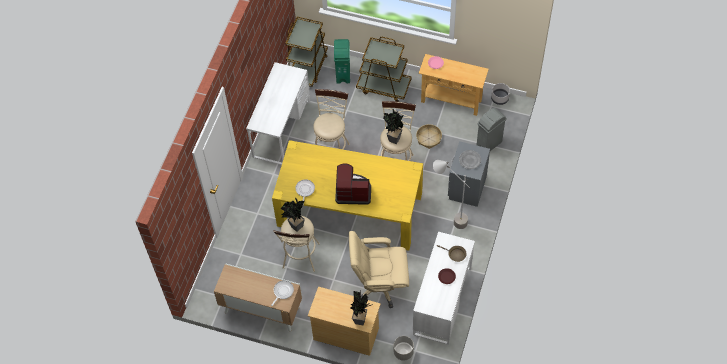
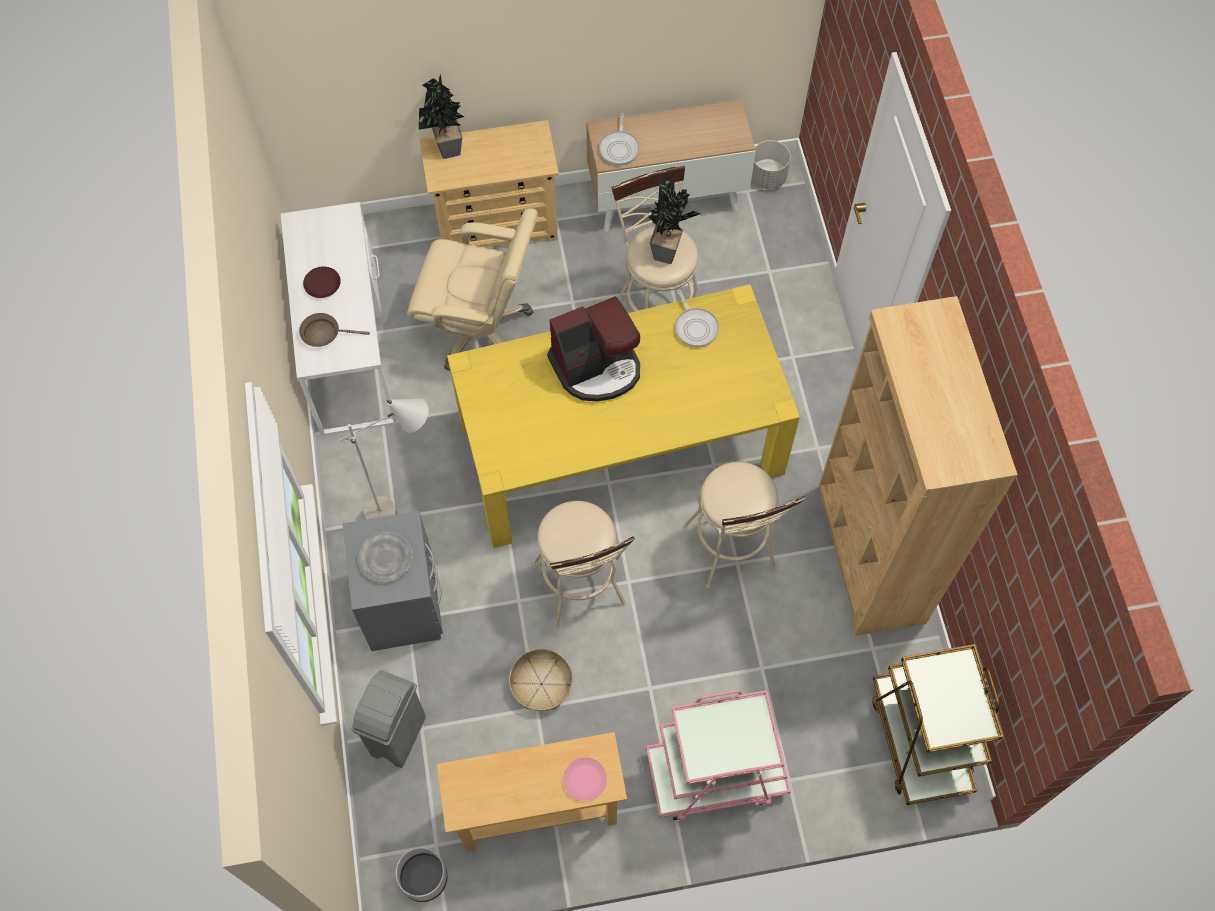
camera: 150 degrees right, 5 degrees up
white desk [246,62,310,165] -> brown bookcase [818,296,1018,636]
green trash can [334,39,350,84] -> none
beige office chair [349,231,409,308] -> beige office chair turned 45 degrees clockwise [407,208,538,371]
brown cart [356,37,412,102] -> pink cart [646,690,791,821]
potted plant [383,109,404,144] -> none
grey planter [394,336,414,361] -> grey planter moved to [751,140,791,190]

